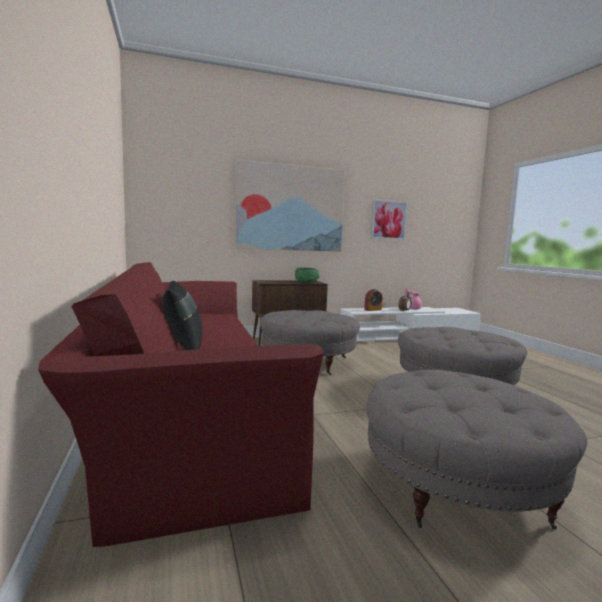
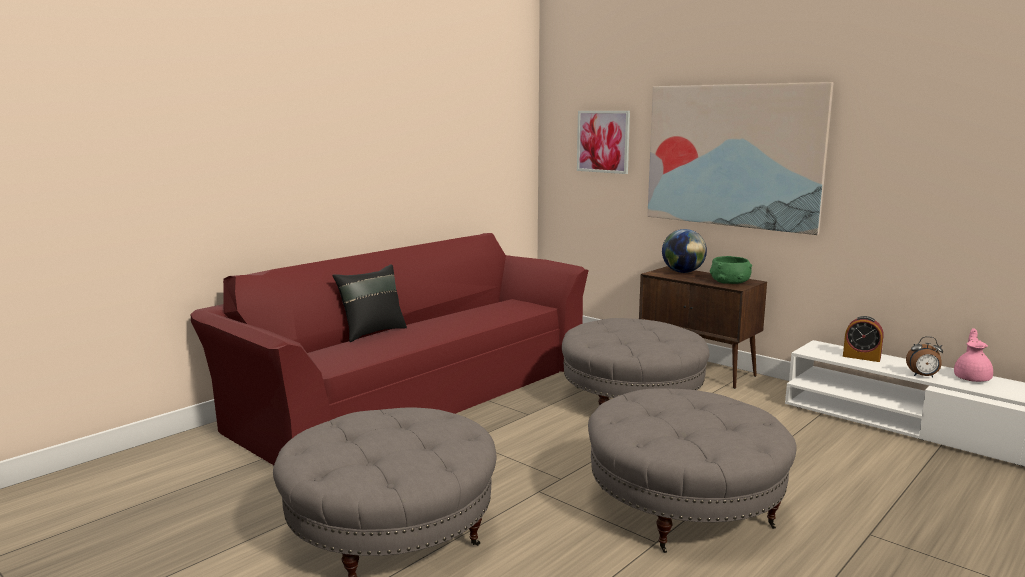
camera: 60 degrees right, 5 degrees up
picture [371,199,408,240] -> picture moved to [577,111,630,174]
none -> globe [662,229,707,273]

